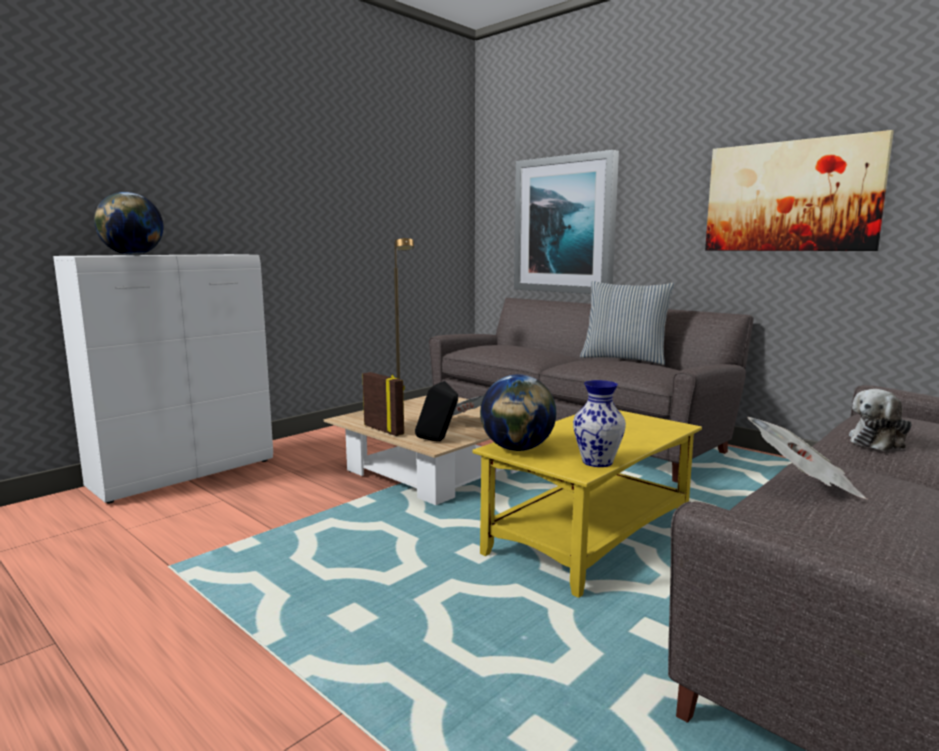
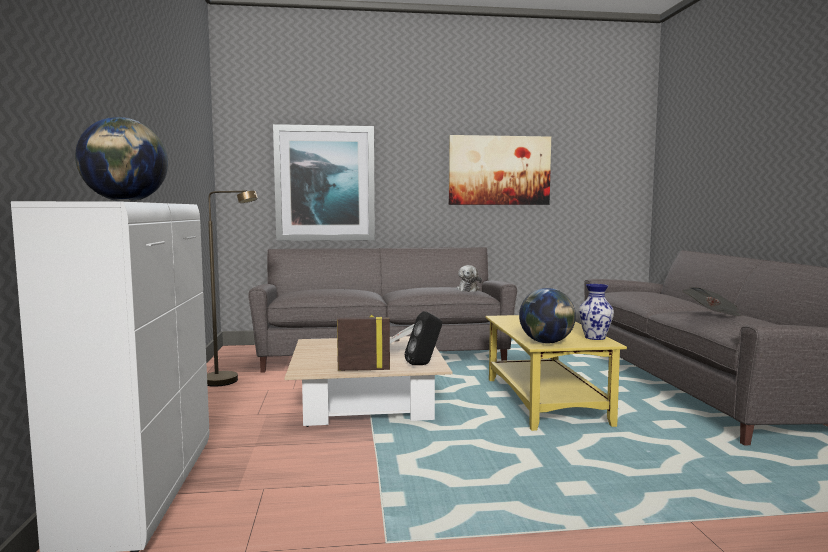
camera: 50 degrees left, 5 degrees down
pillow [580,281,675,365] -> none
plush toy [849,389,912,451] -> plush toy moved to [456,265,482,292]

